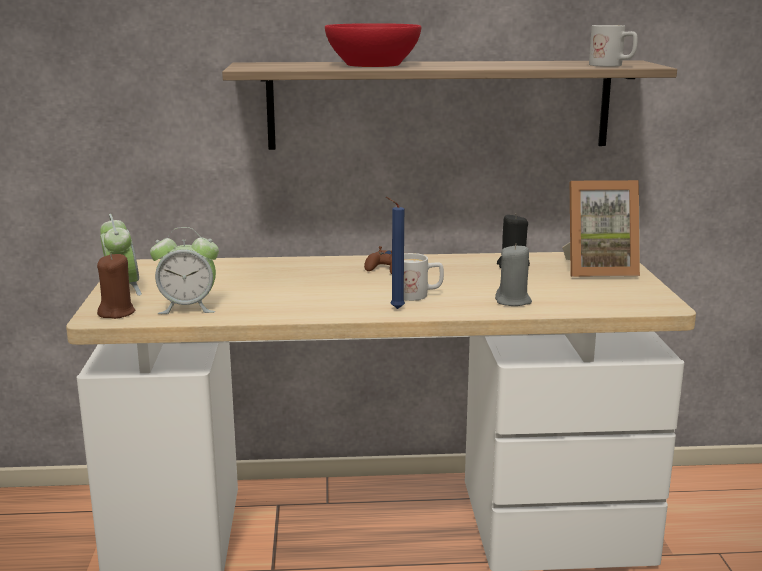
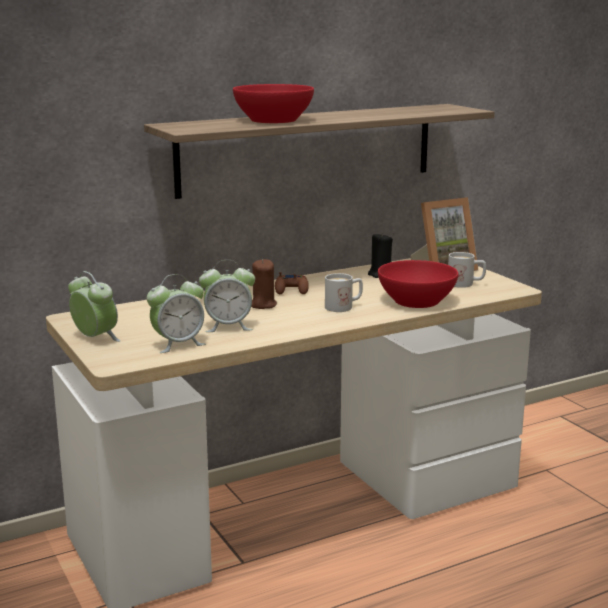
camera: 25 degrees left, 0 degrees up
brown candle [97,253,135,319] -> brown candle moved to [251,259,277,309]
blue candle [386,197,405,309] -> none
grey candle [495,244,532,306] -> red bowl [378,260,458,308]
white mug [589,25,637,67] -> white mug moved to [448,252,486,288]
none -> alarm clock [199,260,255,332]

